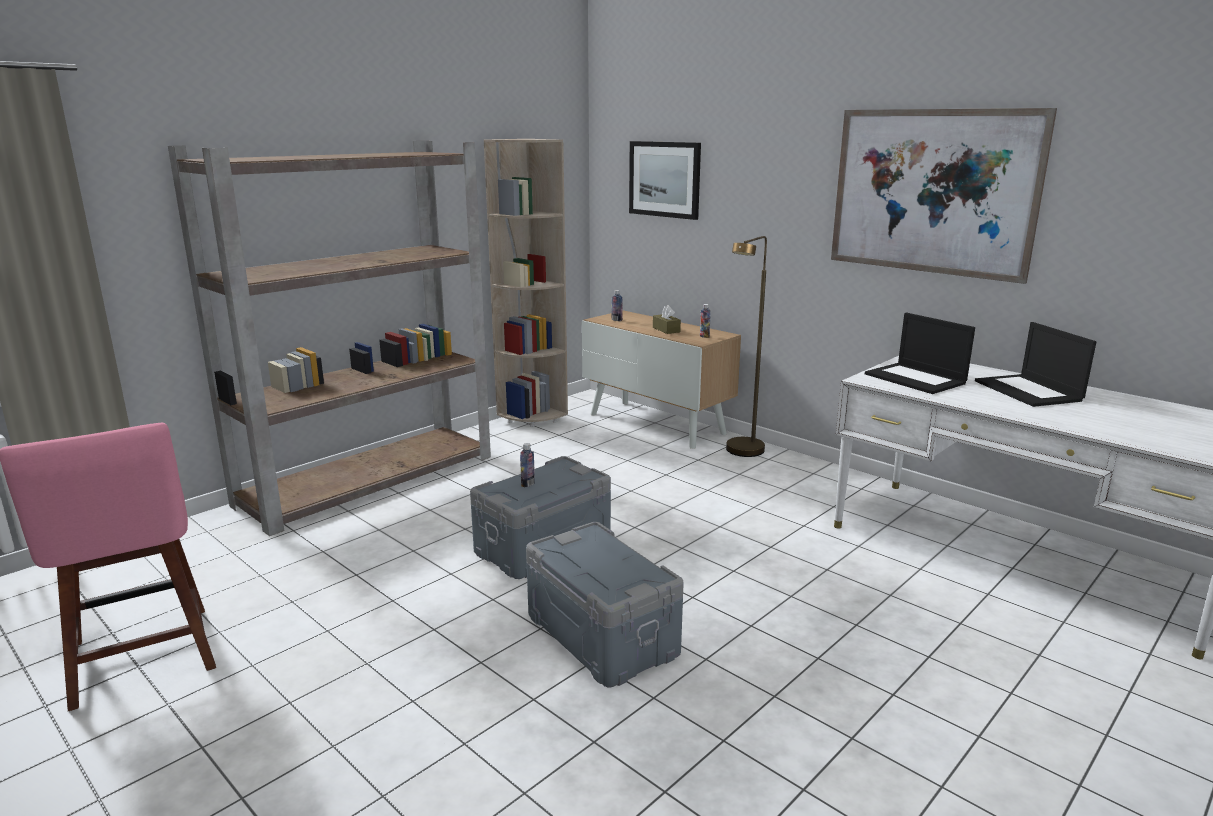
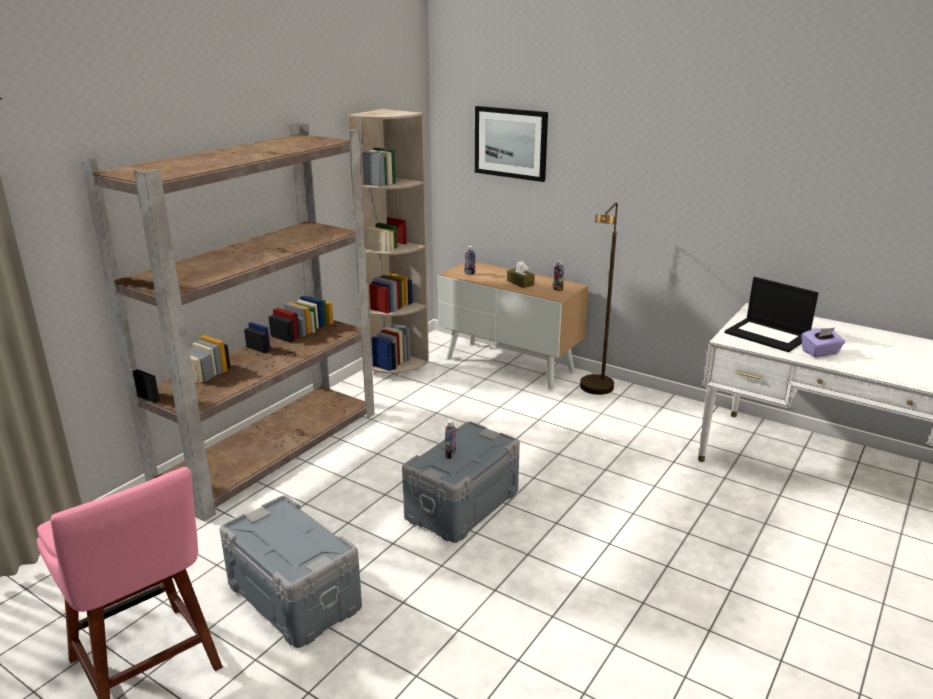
camera: 10 degrees left, 5 degrees up
grey storage box [526,522,684,688] -> grey storage box moved to [220,495,362,648]
picture [831,108,1057,284] -> none
laptop [975,322,1096,407] -> none
none -> purple tissue box [801,328,845,357]

